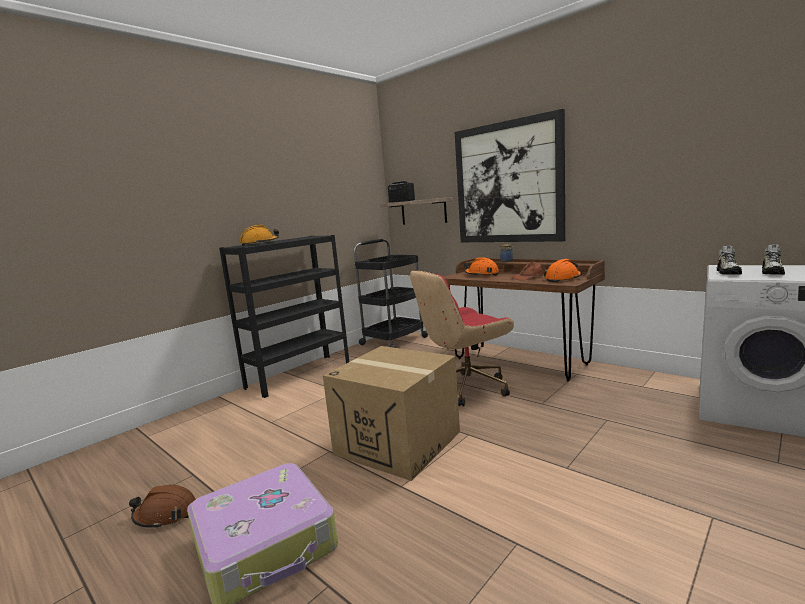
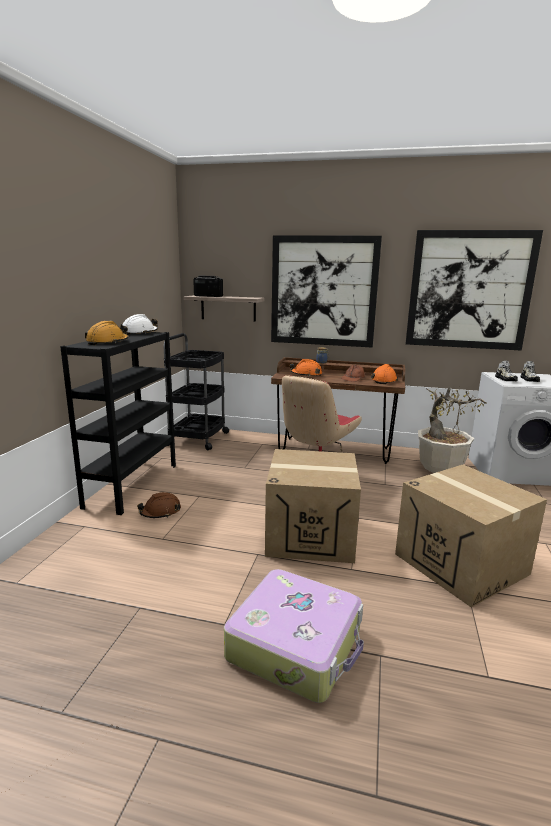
camera: 30 degrees left, 5 degrees up
brown hard hat [129,485,196,529] -> brown hard hat moved to [137,492,181,518]
none -> white hard hat [121,314,158,335]
none -> cardboard box [395,465,547,607]
none -> picture [406,230,543,351]
none -> potted plant [418,388,487,473]

